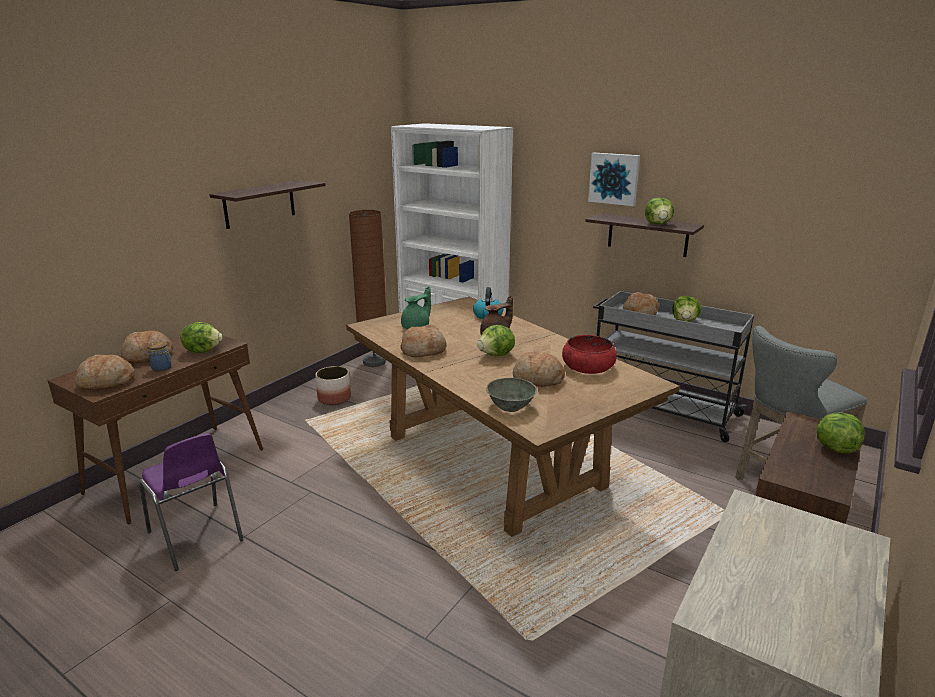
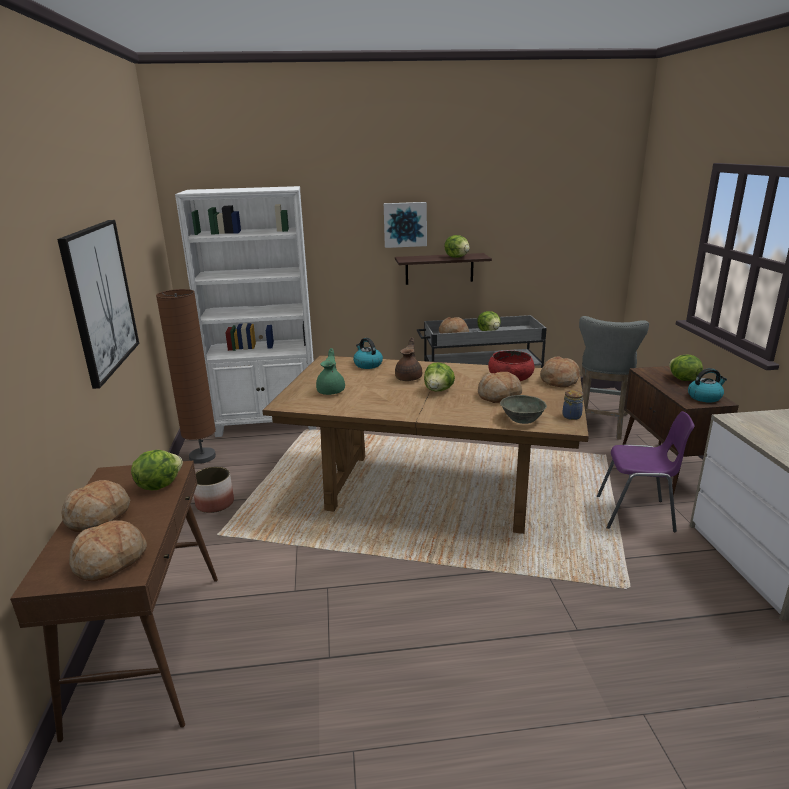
camera: 40 degrees left, 0 degrees up
purple chair [139,433,244,571] -> purple chair moved to [597,411,694,532]
jar [147,341,172,371] -> jar moved to [562,390,583,420]
shelf [209,180,326,229] -> picture [57,220,139,389]
bread [400,325,447,357] -> bread moved to [540,356,580,387]
none -> kettle [688,368,727,403]

